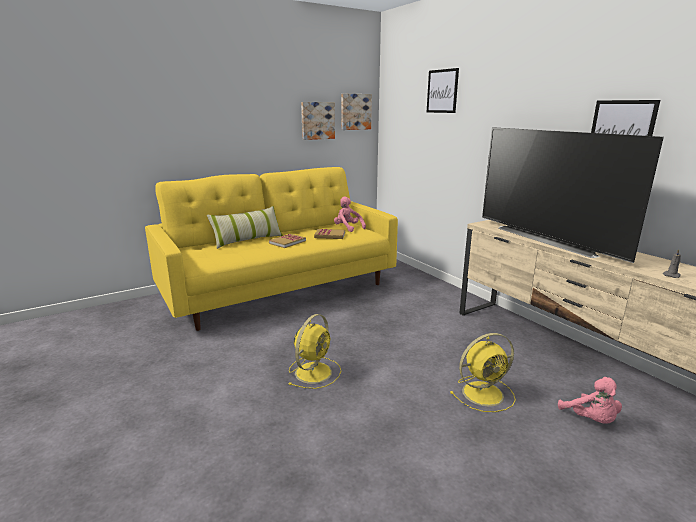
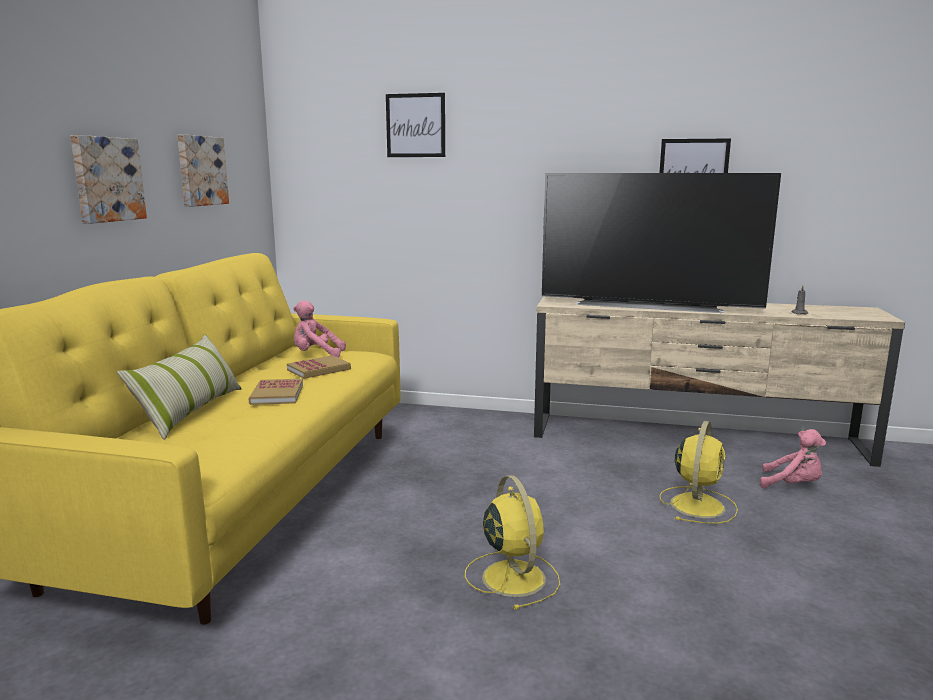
camera: 45 degrees left, 5 degrees down
picture [341,94,372,130] -> picture moved to [70,135,147,224]

